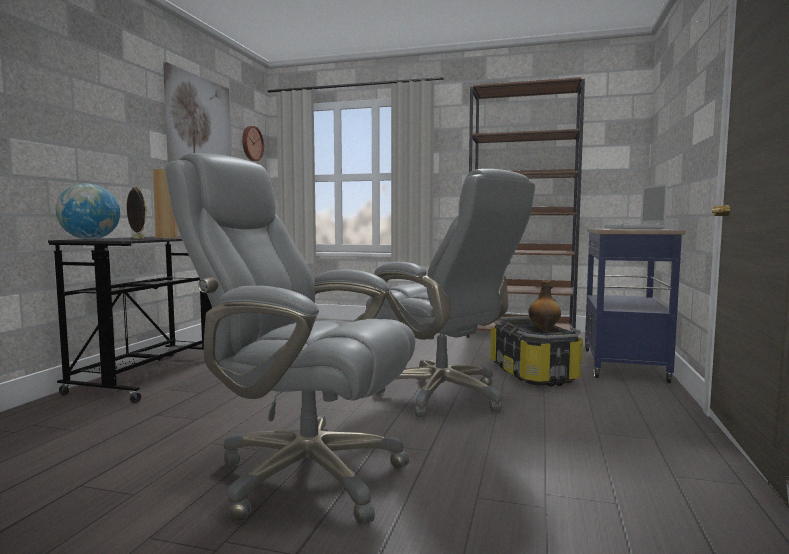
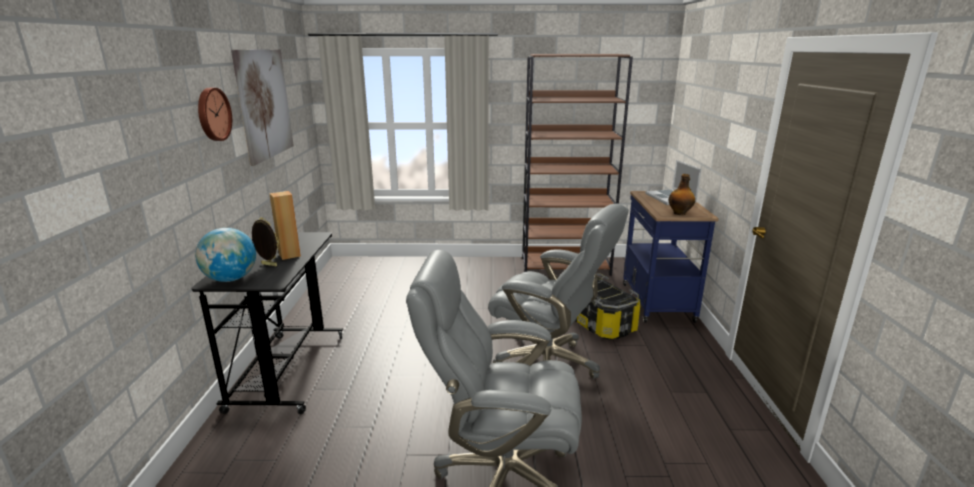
camera: 15 degrees left, 15 degrees up
wall clock [242,126,264,161] -> wall clock moved to [198,88,232,141]
bottle [528,280,561,331] -> bottle moved to [668,174,695,215]

